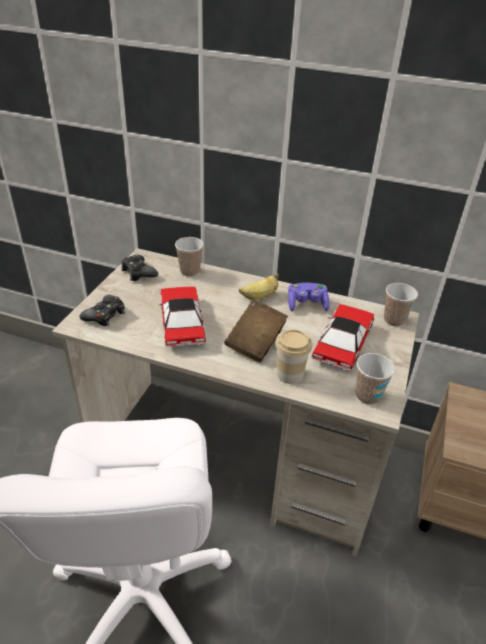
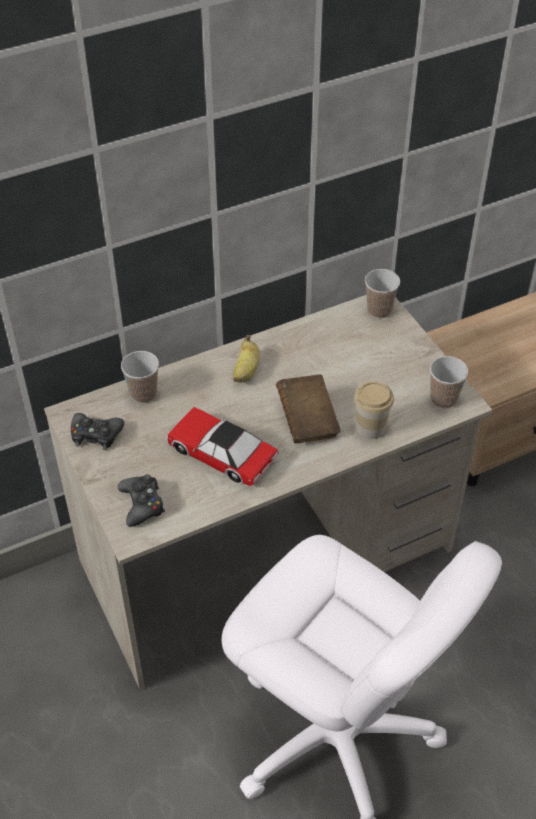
camera: 45 degrees left, 10 degrees up
purple game controller [288,283,330,311] -> none
toy car [312,304,374,371] -> none

